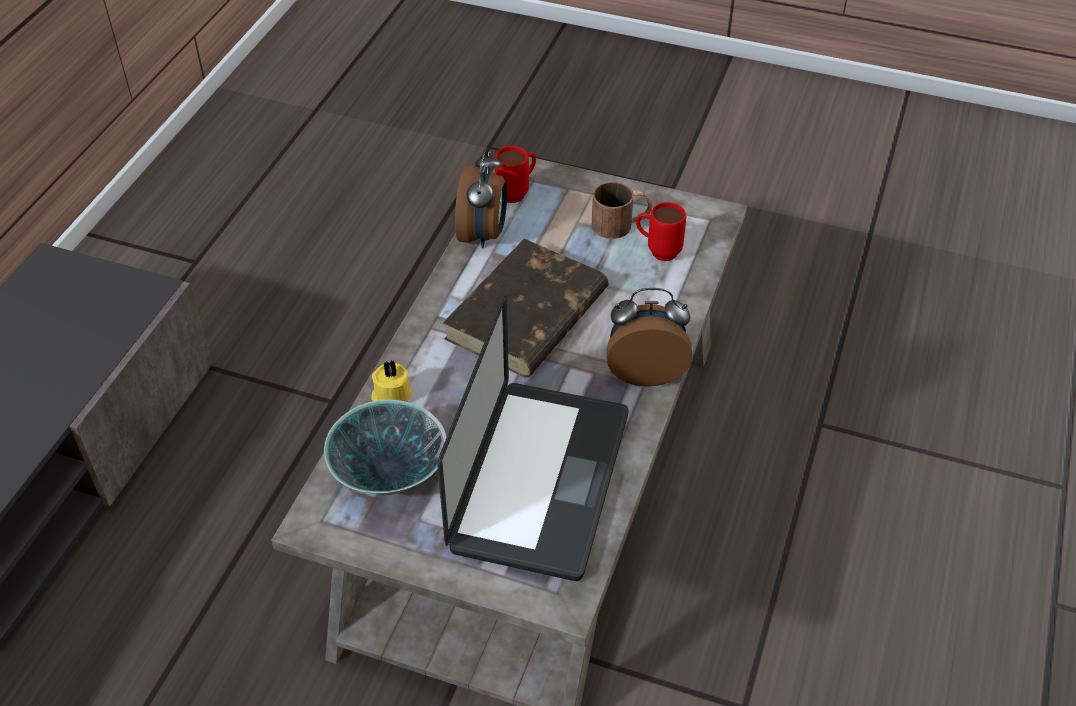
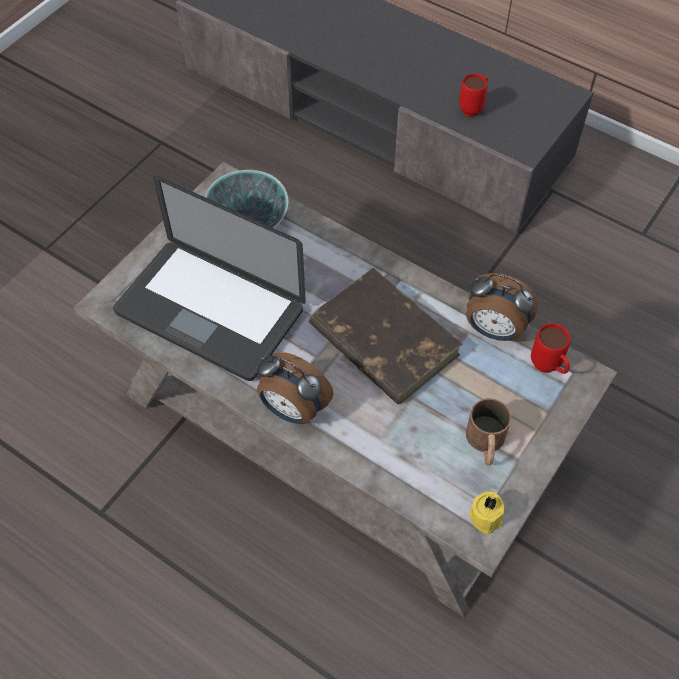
camera: 105 degrees right, 10 degrees up
yellow candle [371,359,412,402] -> yellow candle moved to [469,491,504,534]
alarm clock [606,288,692,387] -> alarm clock turned 105 degrees clockwise [257,352,334,424]
red mug [636,202,686,261] -> red mug moved to [459,74,488,116]

